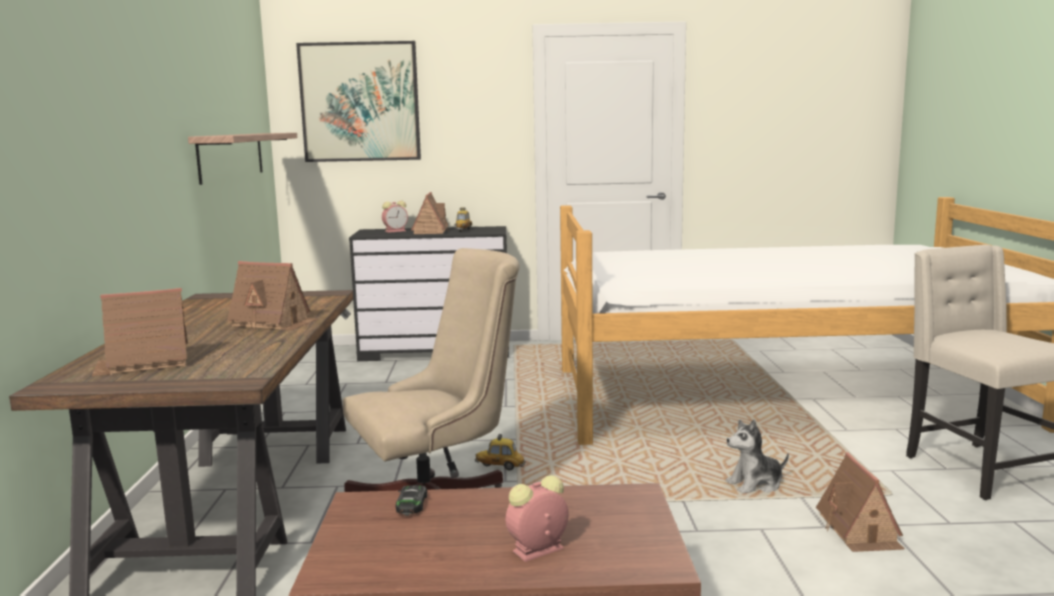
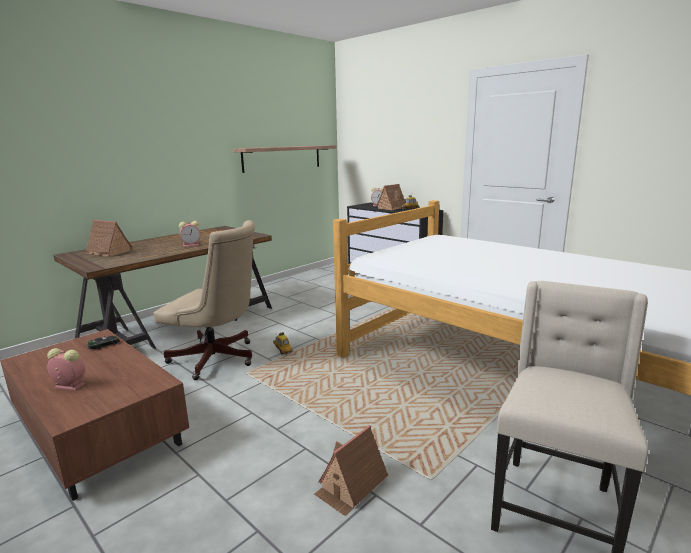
camera: 45 degrees right, 5 degrees up
toy house [227,261,318,330] -> alarm clock [179,221,201,247]
picture [296,41,421,162] -> none
plush toy [726,419,789,493] -> none

